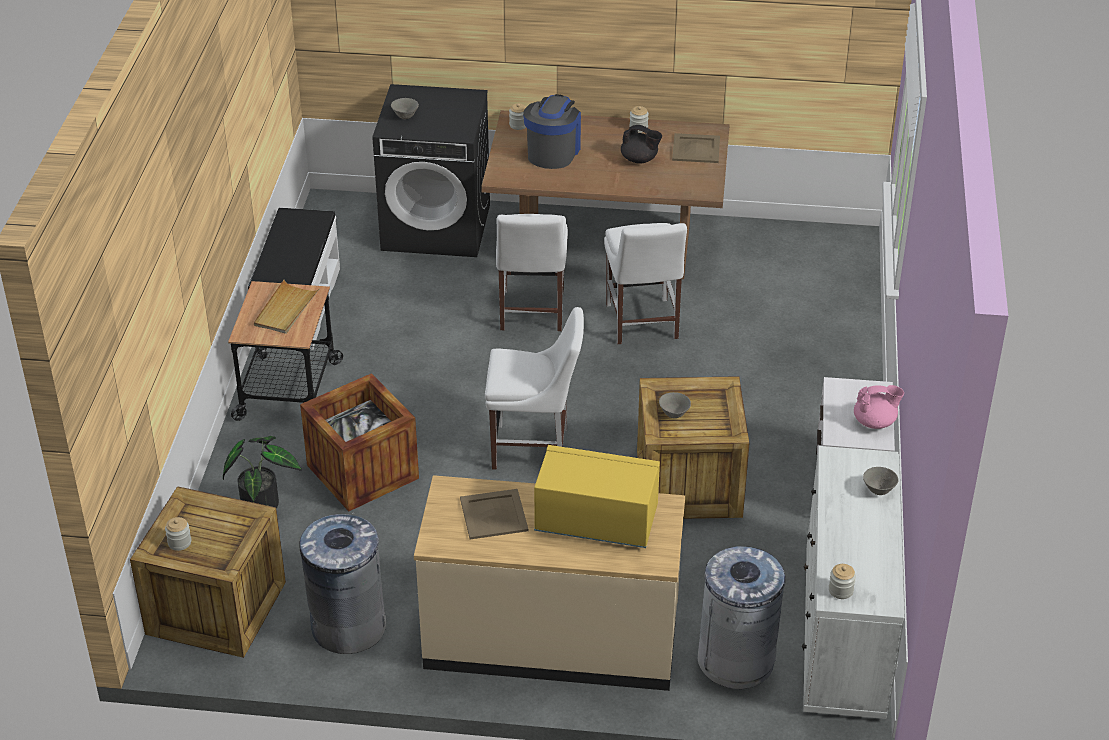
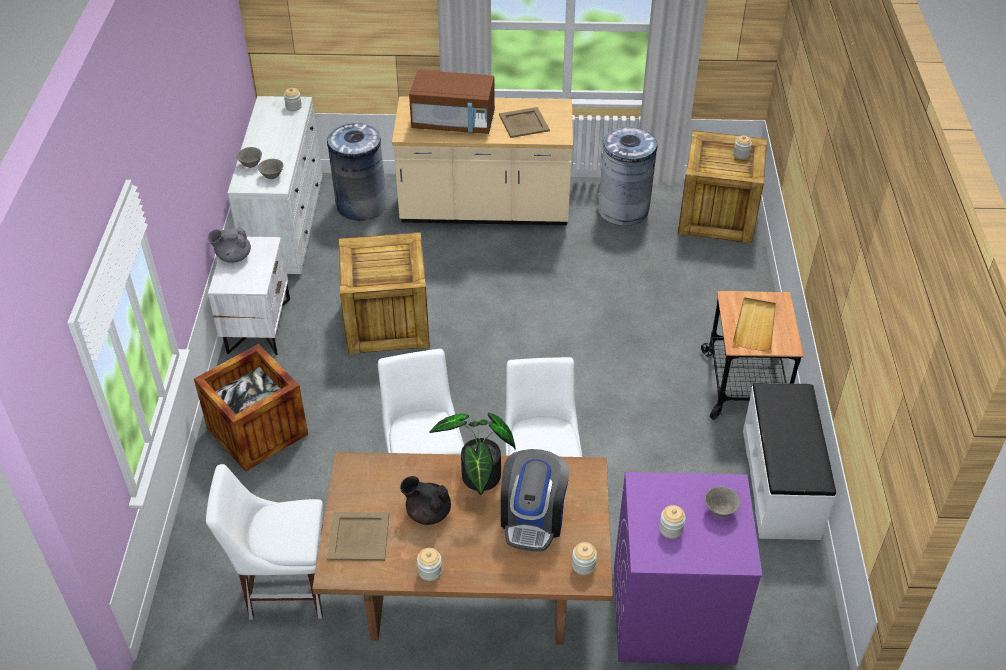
camera: 175 degrees right, 5 degrees up
potted plant [223,436,301,509] -> potted plant moved to [429,413,516,495]
crate [300,373,419,512] -> crate moved to [194,344,308,472]
black washing machine [373,84,490,257] -> purple washing machine [614,472,763,665]
white chair [485,307,584,470] -> white chair moved to [206,464,323,620]
yellow microwave [534,445,660,548] -> brown microwave [409,70,495,134]
grey bowl [659,392,691,418] -> grey bowl moved to [258,159,284,179]
pink teapot [854,385,904,429] -> grey teapot [208,227,251,263]
none -> jar [659,505,686,539]

